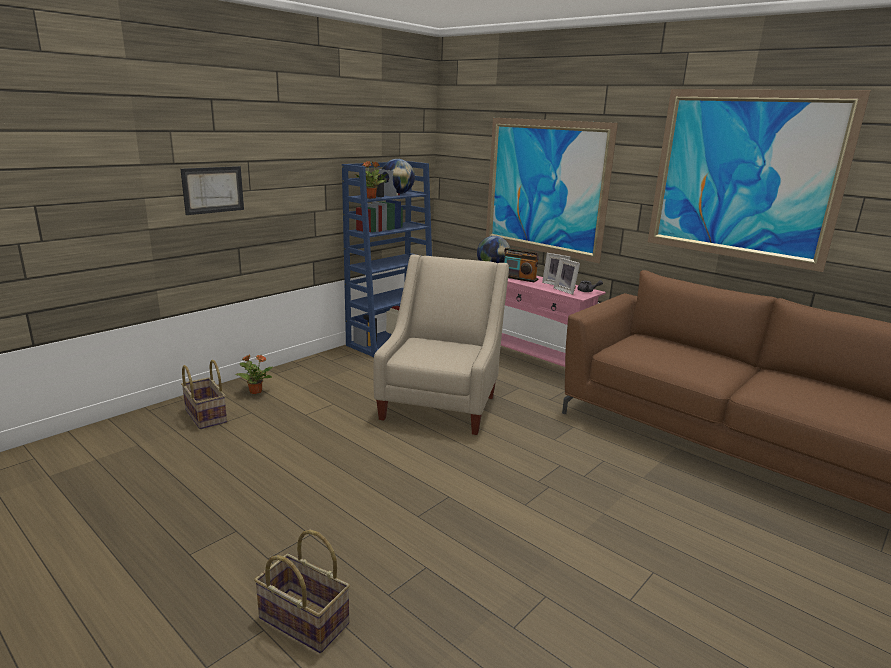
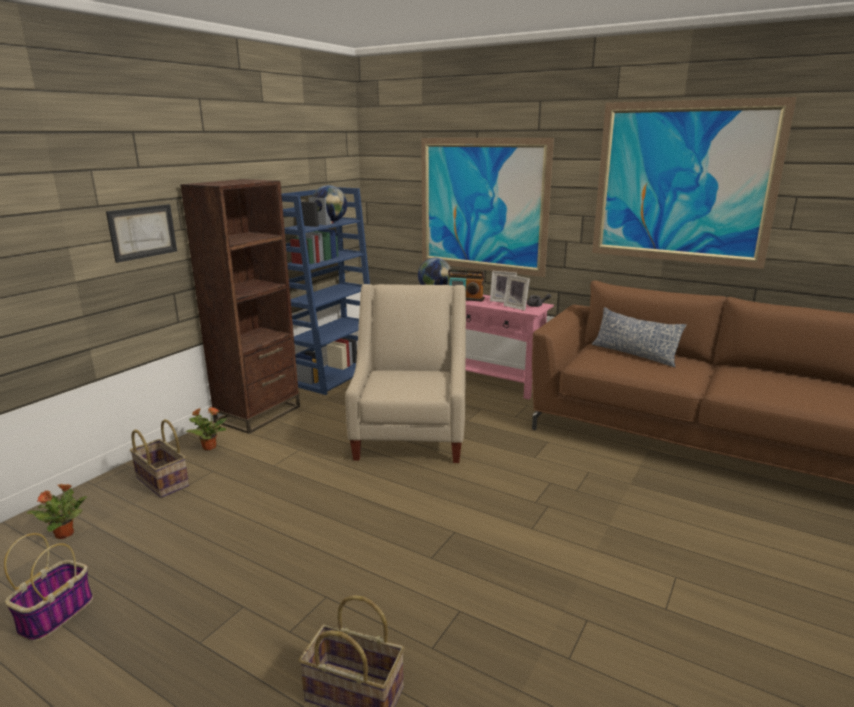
camera: 10 degrees left, 0 degrees up
potted plant [355,161,387,199] -> potted plant moved to [27,484,87,539]
none -> basket [4,533,93,642]
none -> brown bookcase [180,179,300,434]
none -> pillow [591,307,686,367]

